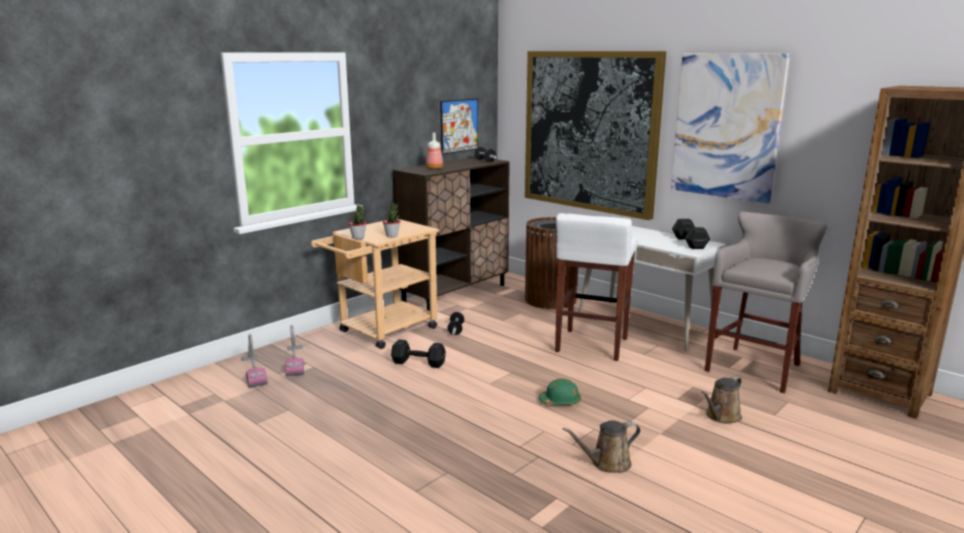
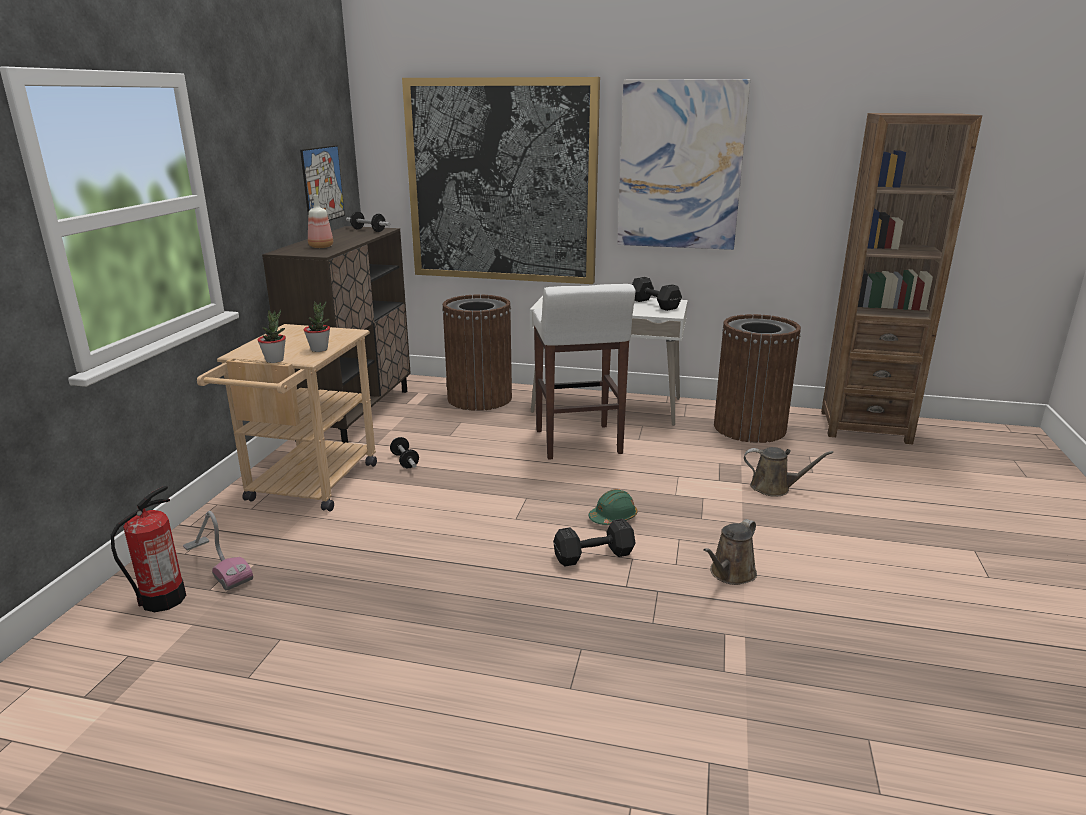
camera: 30 degrees left, 5 degrees up
vacuum cleaner [241,334,268,388] -> fire extinguisher [111,486,186,612]
black dumbbell [391,339,446,368] -> black dumbbell moved to [553,519,636,567]
brown watering can [701,376,742,424] -> brown watering can turned 90 degrees counterclockwise [744,447,833,497]
grey stool [705,211,828,393] -> brown trash can [714,314,801,443]

